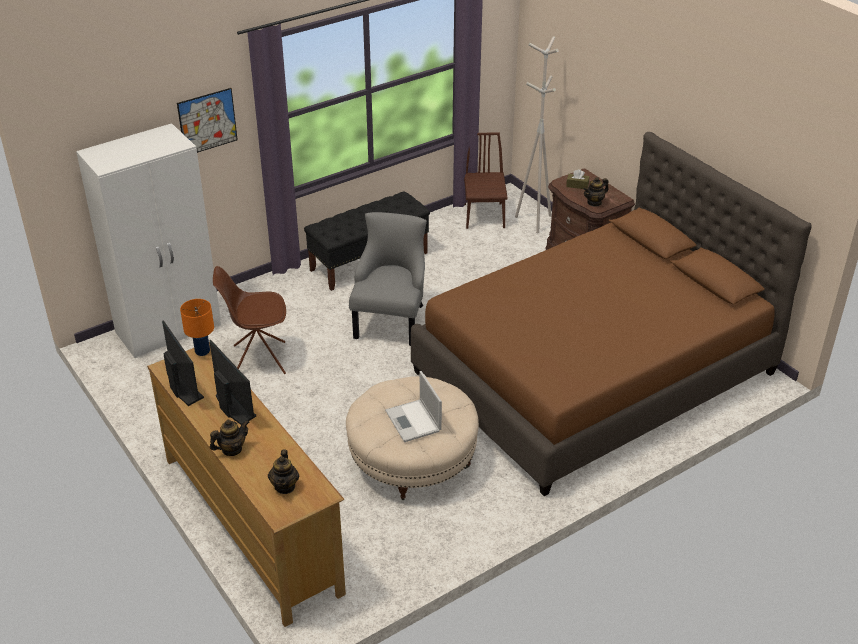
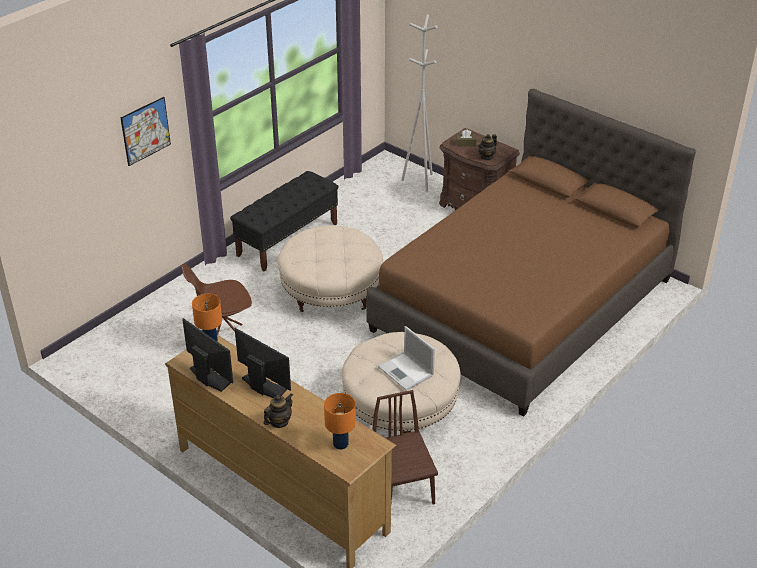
camera: 15 degrees left, 0 degrees up
white wardrobe [76,123,221,358] -> none
teapot [268,450,299,494] -> orange table lamp [324,393,356,450]
grey chair [349,212,427,346] -> beige ottoman [277,225,383,312]
brown chair [464,132,508,229] -> brown chair moved to [372,390,438,505]

